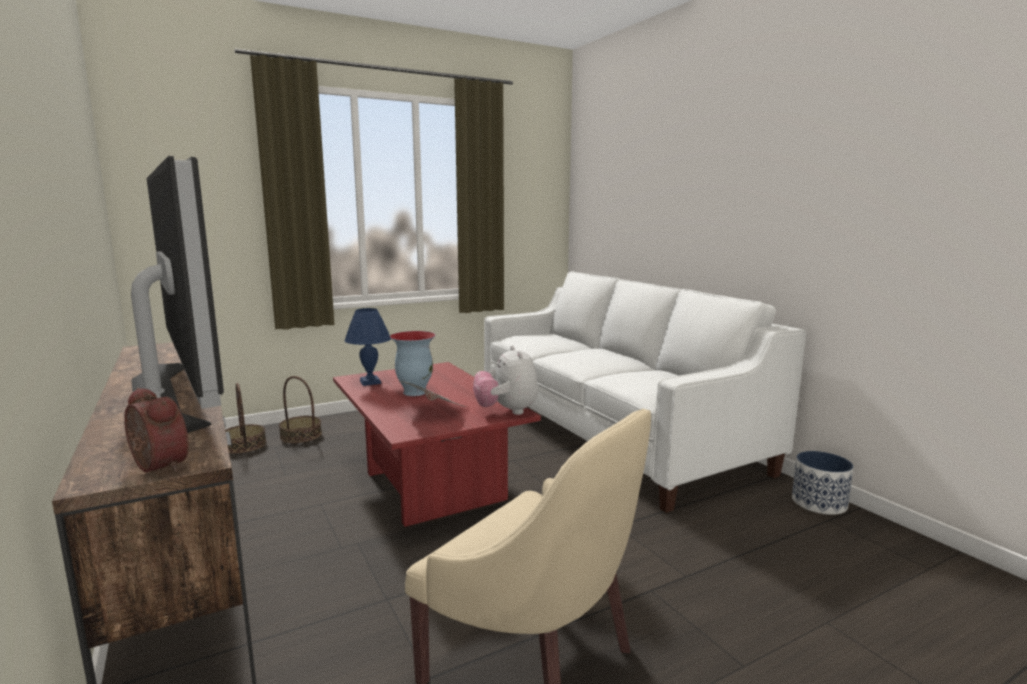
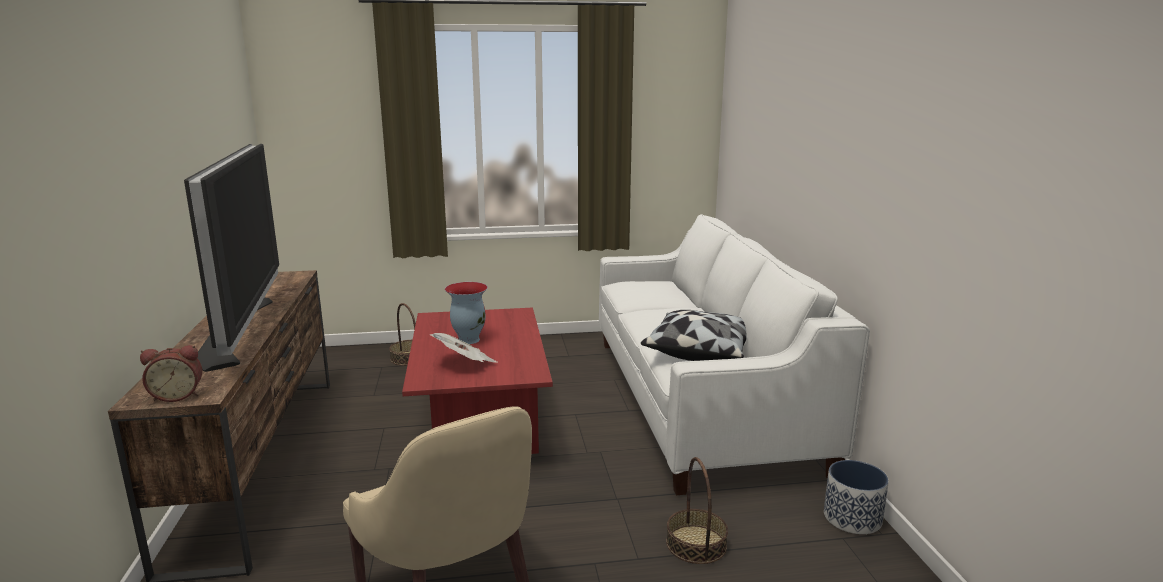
camera: 20 degrees right, 5 degrees up
alarm clock [124,388,189,472] -> alarm clock turned 105 degrees clockwise [140,345,202,402]
basket [225,383,266,453] -> basket moved to [666,457,728,564]
blue table lamp [345,308,391,386] -> none
plush toy [473,345,538,415] -> none
none -> pillow [641,310,747,361]

